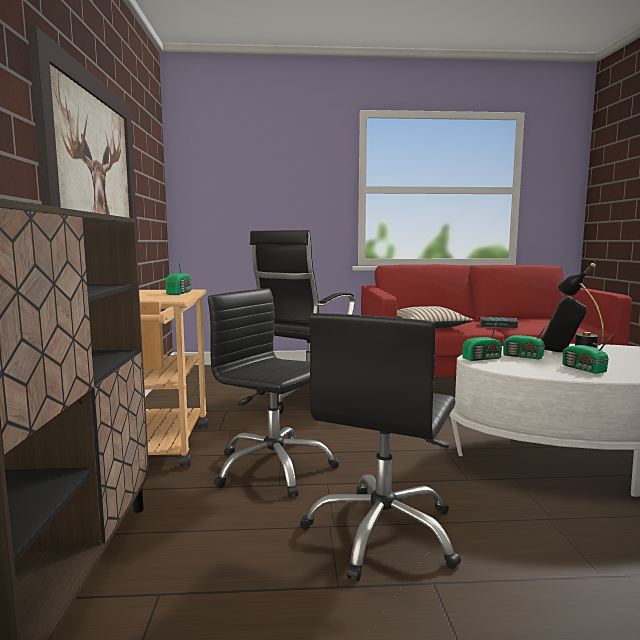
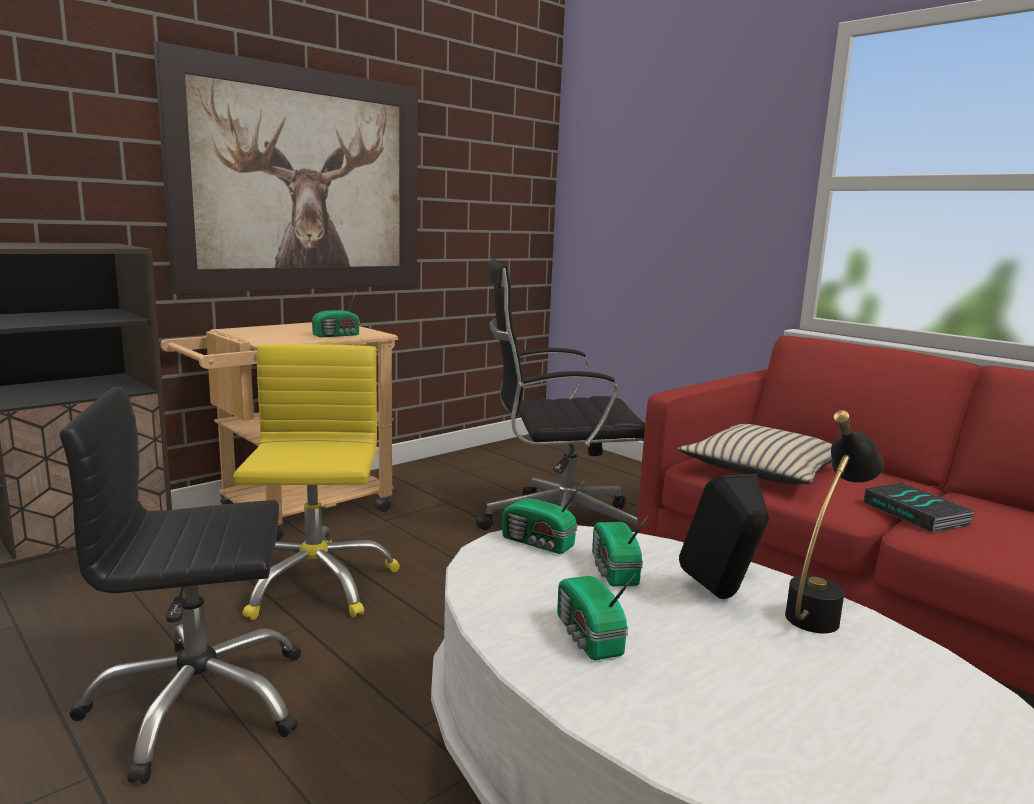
camera: 50 degrees right, 5 degrees up
black office chair [208,289,339,498] -> yellow office chair [233,344,400,620]
radio [562,332,615,374] -> radio turned 45 degrees counterclockwise [557,573,637,660]

